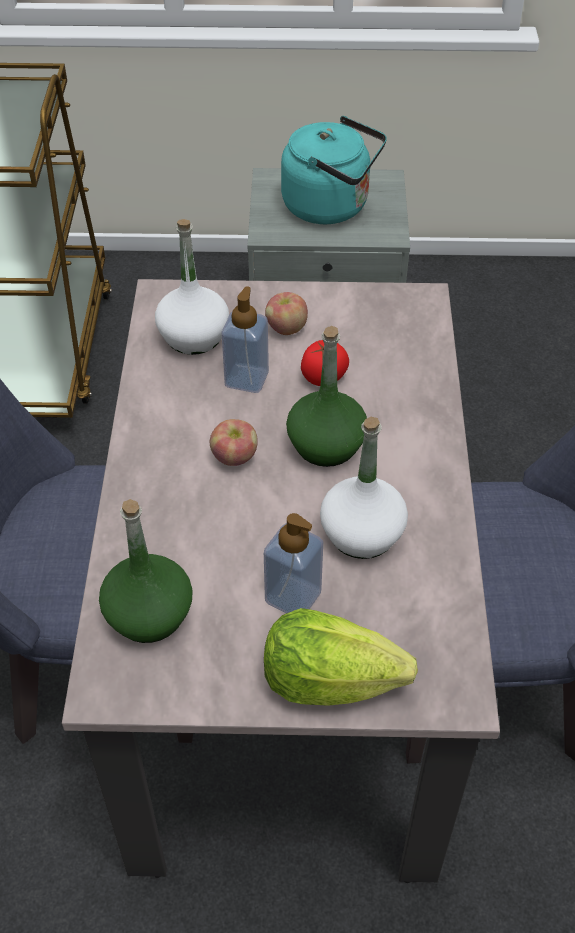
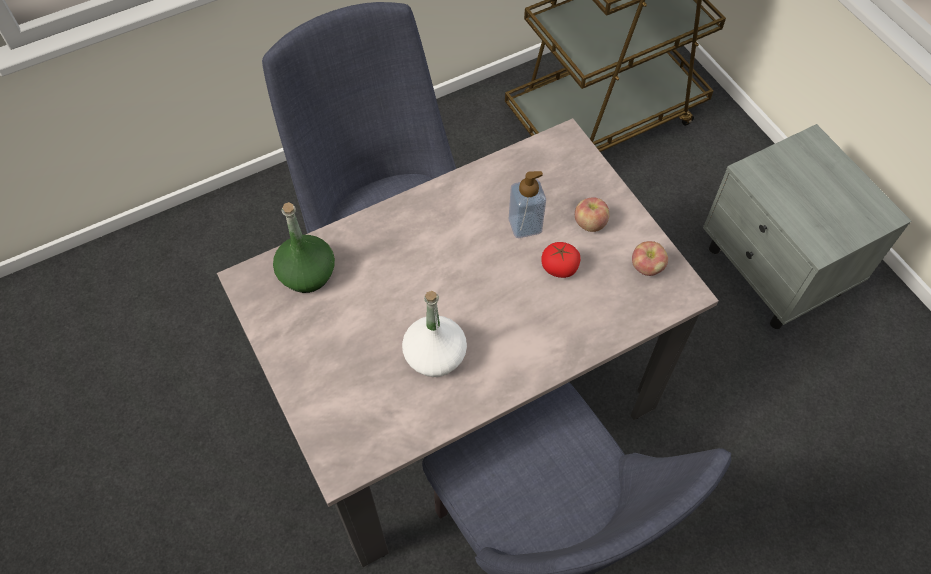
camera: 60 degrees right, 10 degrees up
white bottle [155,219,229,355] -> none
apple [210,419,258,466] -> apple moved to [632,241,668,276]
soap dispenser [264,513,323,613] -> none
lettuce [264,608,418,706] -> none
turquoise kettle [281,116,387,224] -> none
green bottle [286,326,367,467] -> none

